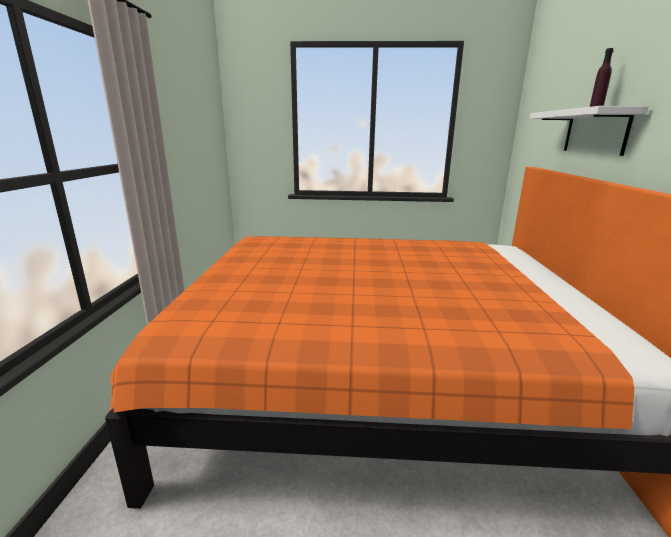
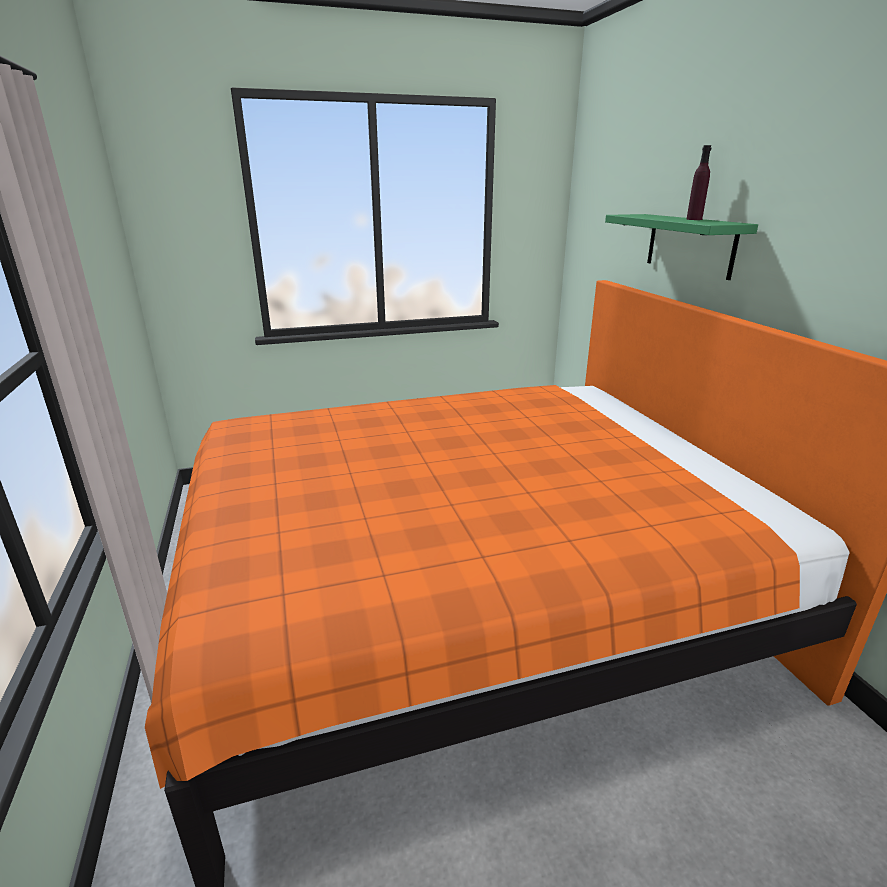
camera: 20 degrees left, 5 degrees up
white shelf [530,106,648,156] -> green shelf [605,214,758,280]

